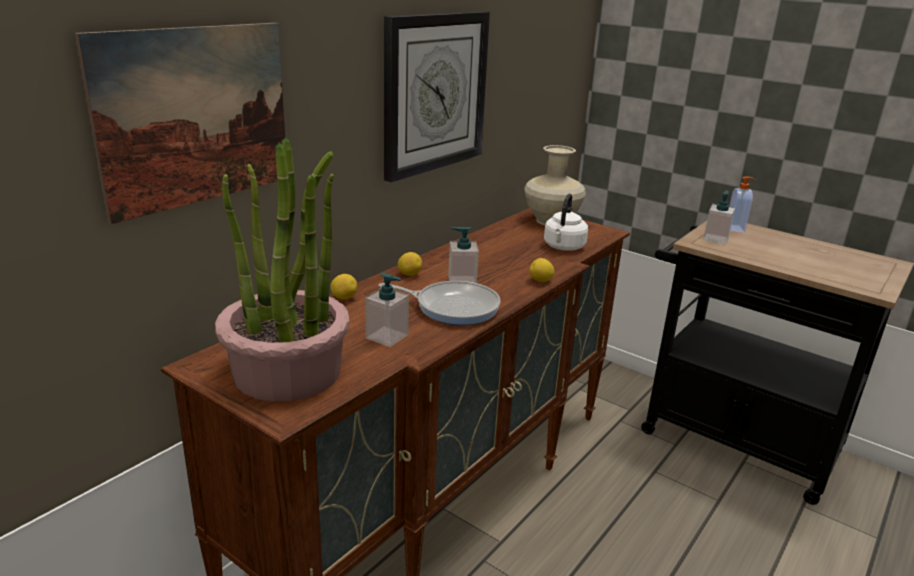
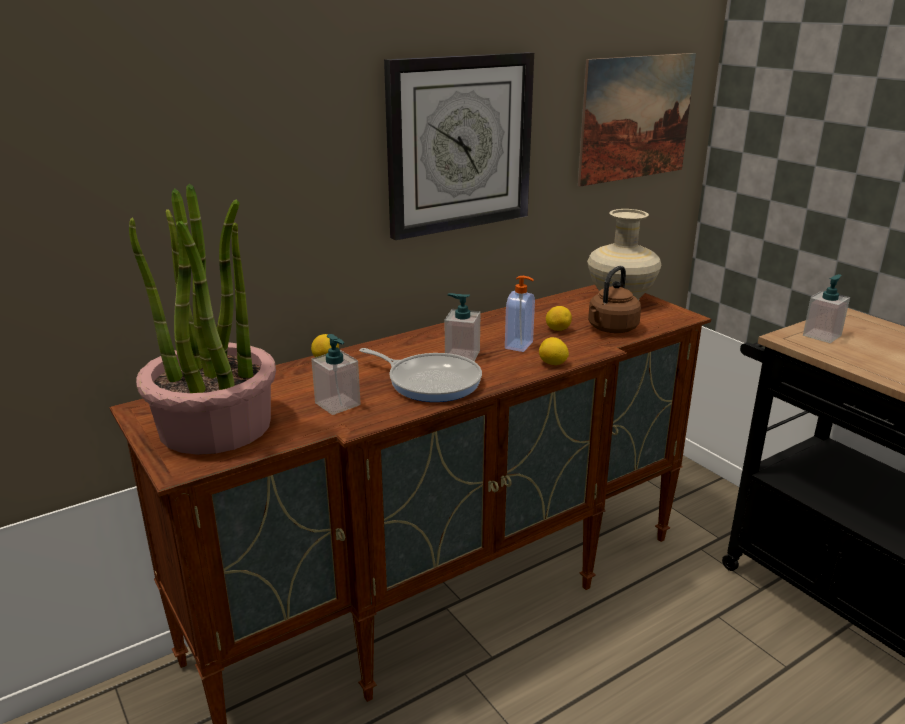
camera: 20 degrees right, 0 degrees up
picture [75,23,285,224] -> picture moved to [578,53,696,186]
lemon [398,252,422,276] -> lemon moved to [546,306,572,331]
white kettle [544,194,588,251] -> brown kettle [588,266,641,333]
soap dispenser [730,176,756,232] -> soap dispenser moved to [505,276,535,352]

